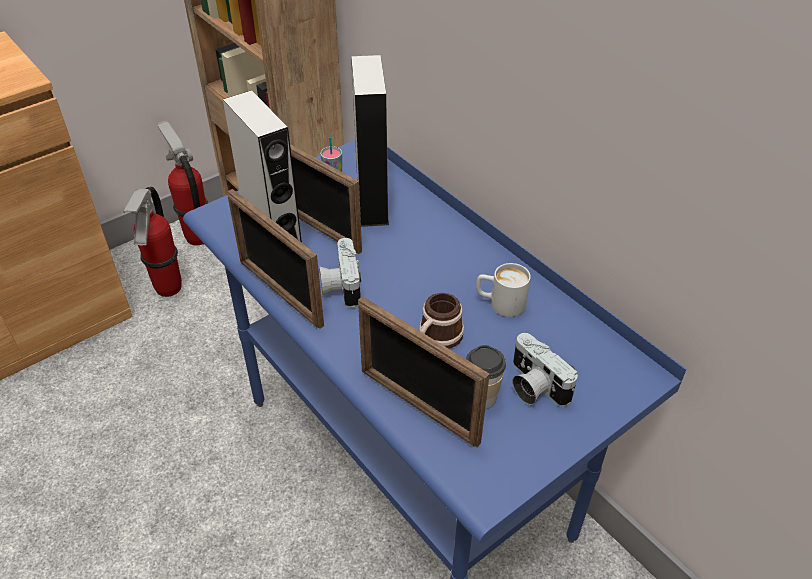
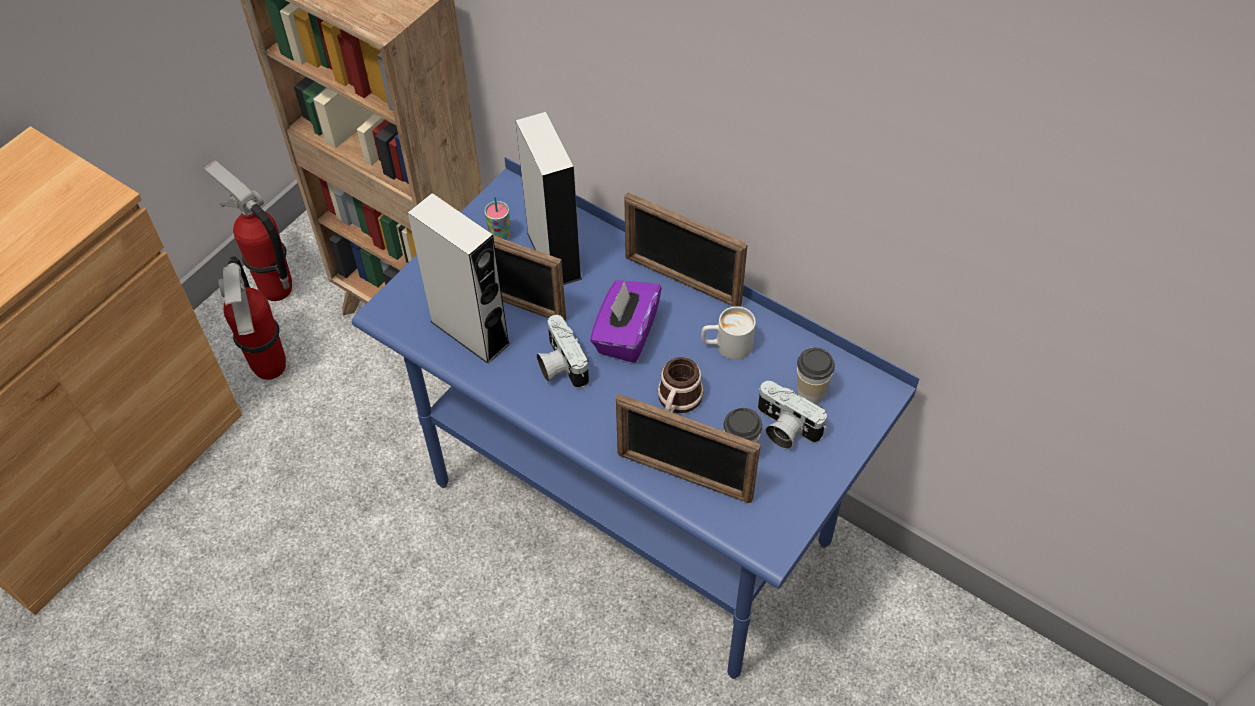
camera: 15 degrees left, 10 degrees up
picture frame [227,189,324,329] -> picture frame moved to [624,192,748,307]
none -> purple tissue box [590,280,662,363]
none -> cup [797,347,835,404]

